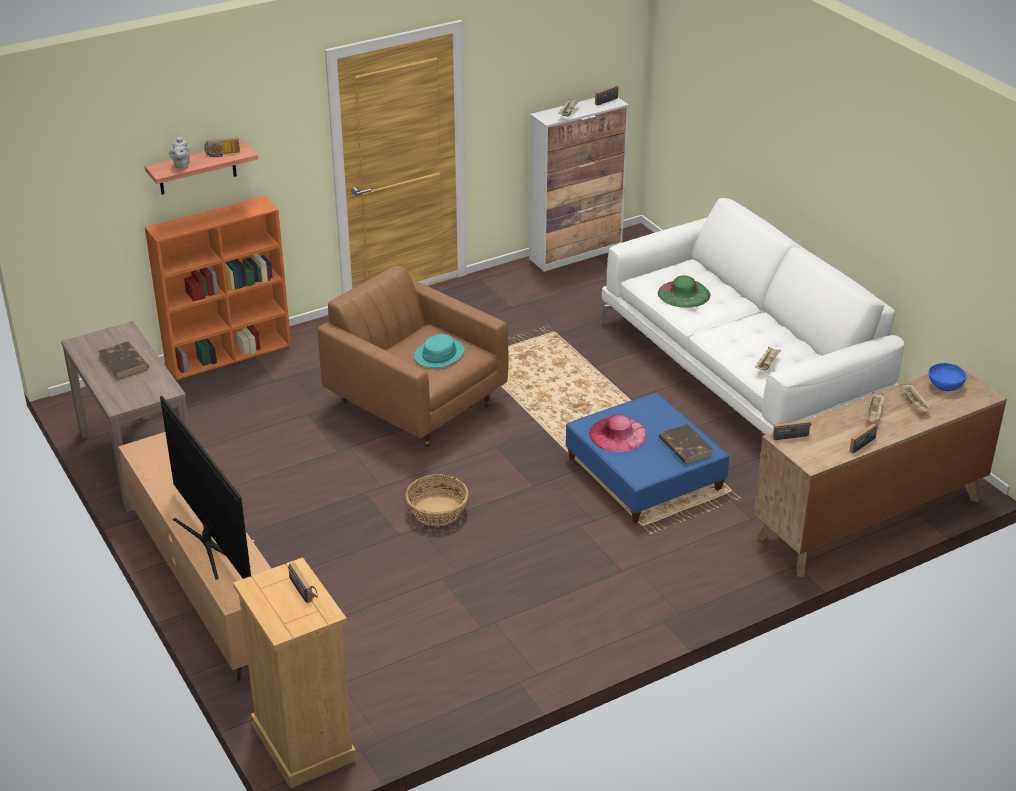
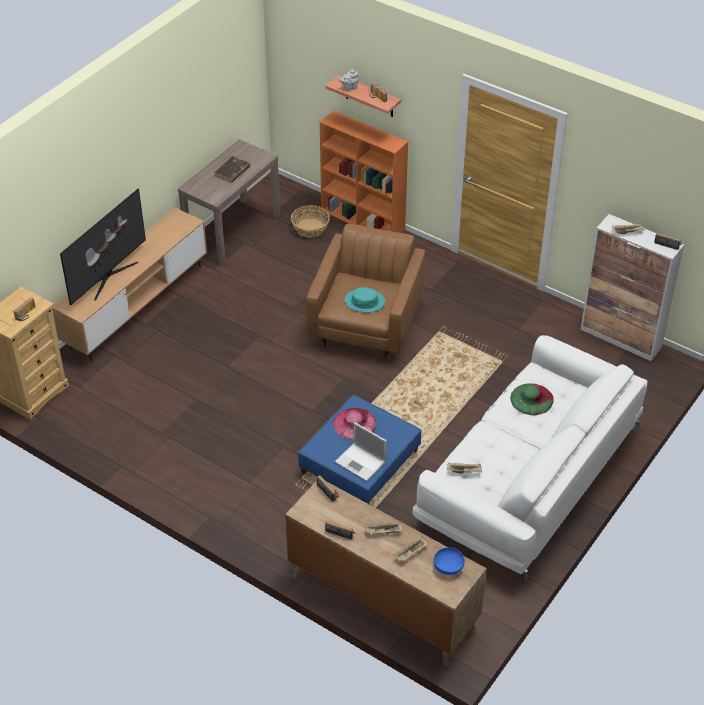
camera: 65 degrees right, 10 degrees up
basket [406,474,468,526] -> basket moved to [291,205,330,238]
brown book [659,424,713,464] -> laptop [335,422,387,481]

